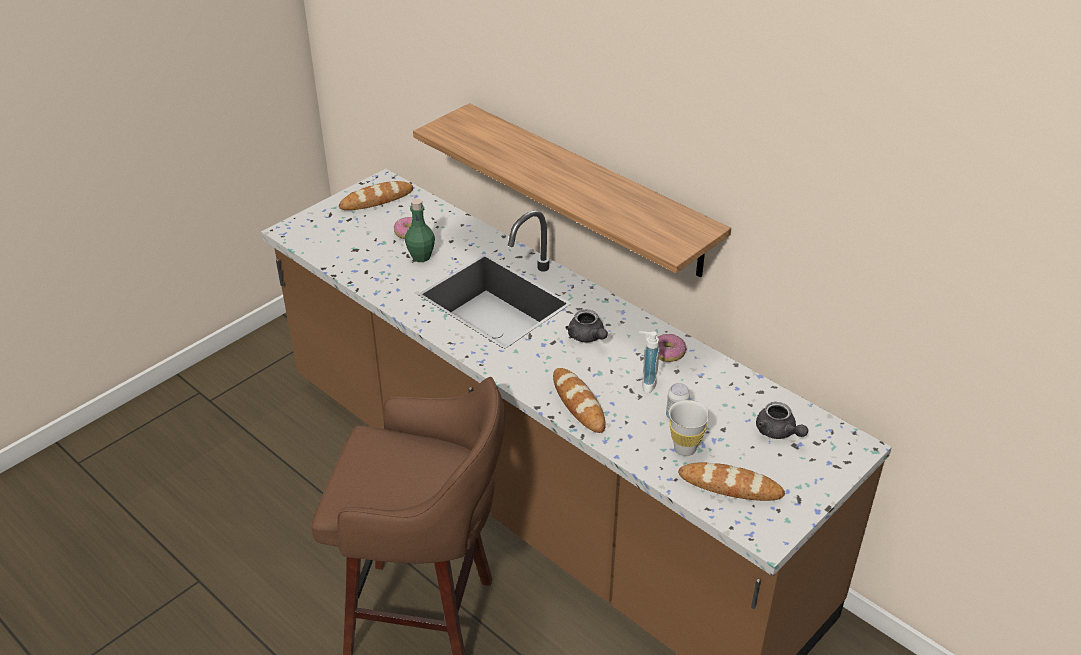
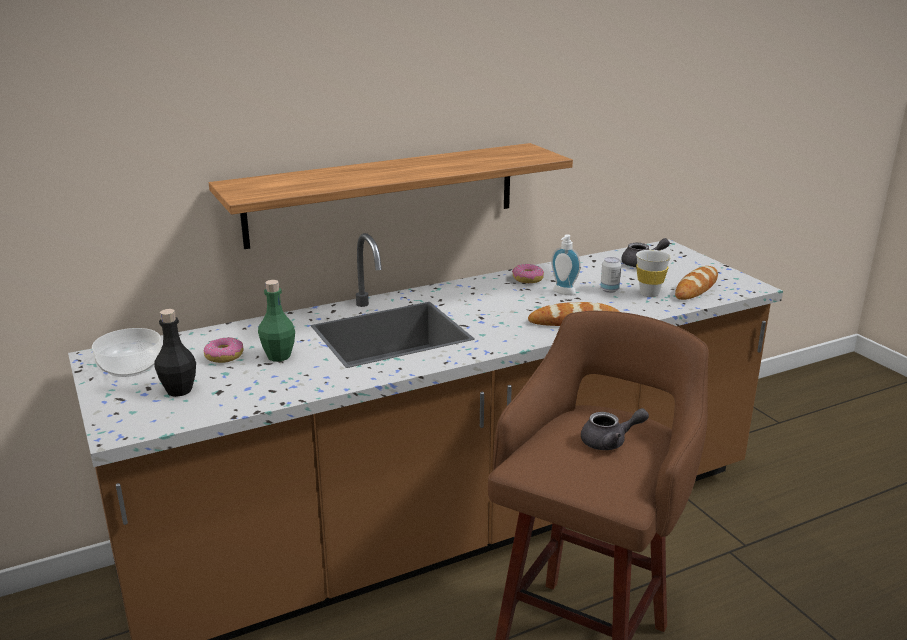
camera: 70 degrees left, 15 degrees down
bread [339,181,413,210] -> bowl [92,328,162,377]
grey teapot [565,310,608,343] -> grey teapot moved to [581,408,649,450]
none -> black bottle [154,309,196,397]

